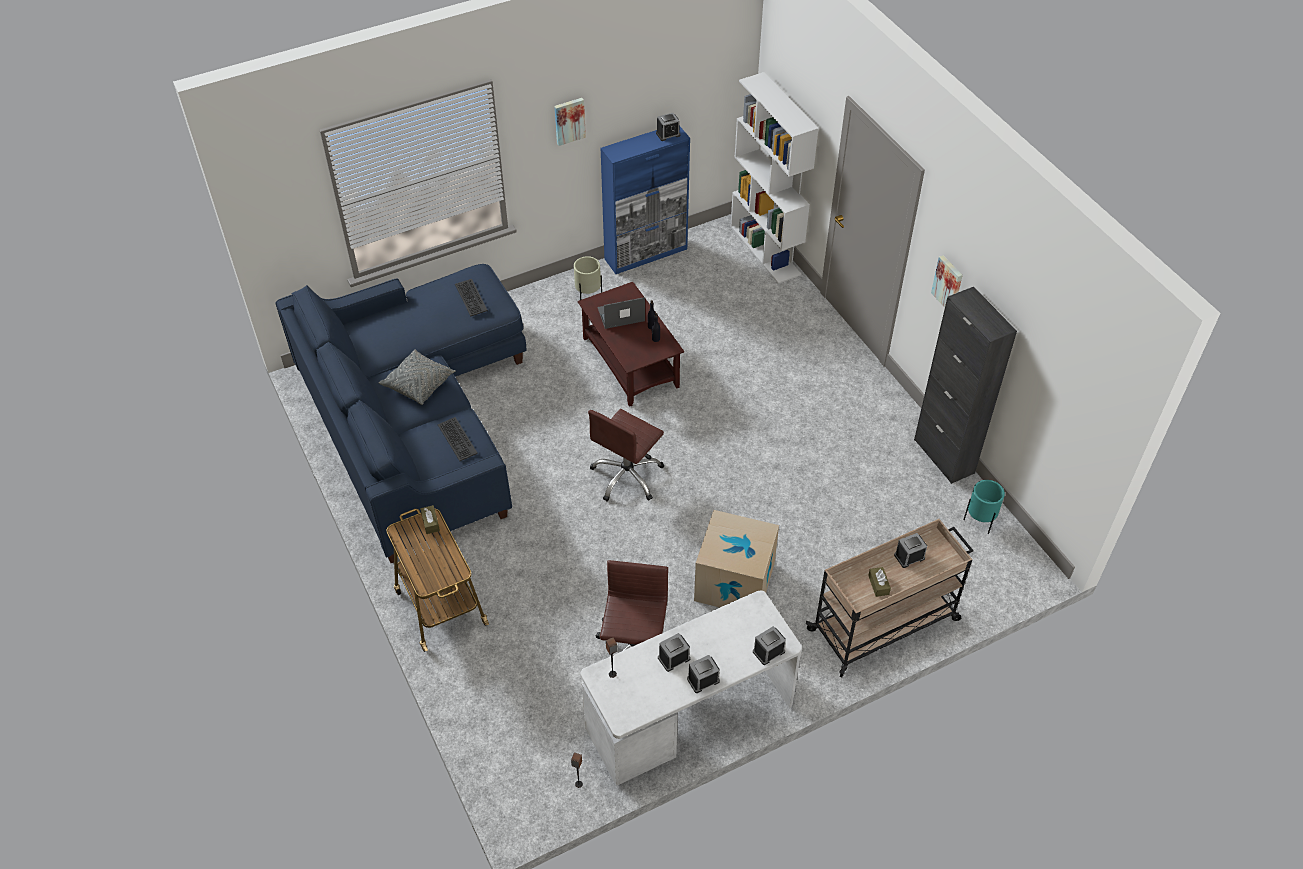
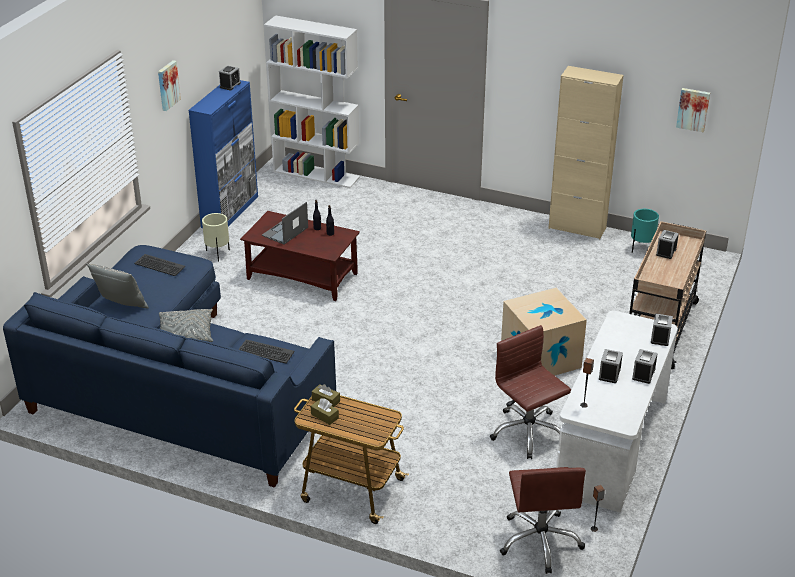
camera: 40 degrees left, 15 degrees down
brown office chair [588,409,664,501] -> brown office chair moved to [500,467,586,574]
brown tissue box [868,567,891,597] -> brown tissue box moved to [311,398,339,425]
black cabinet [914,287,1017,484] -> beige cabinet [549,66,624,239]
picture [931,255,963,308] -> picture moved to [676,88,710,132]
none -> grey pillow [86,263,149,309]

